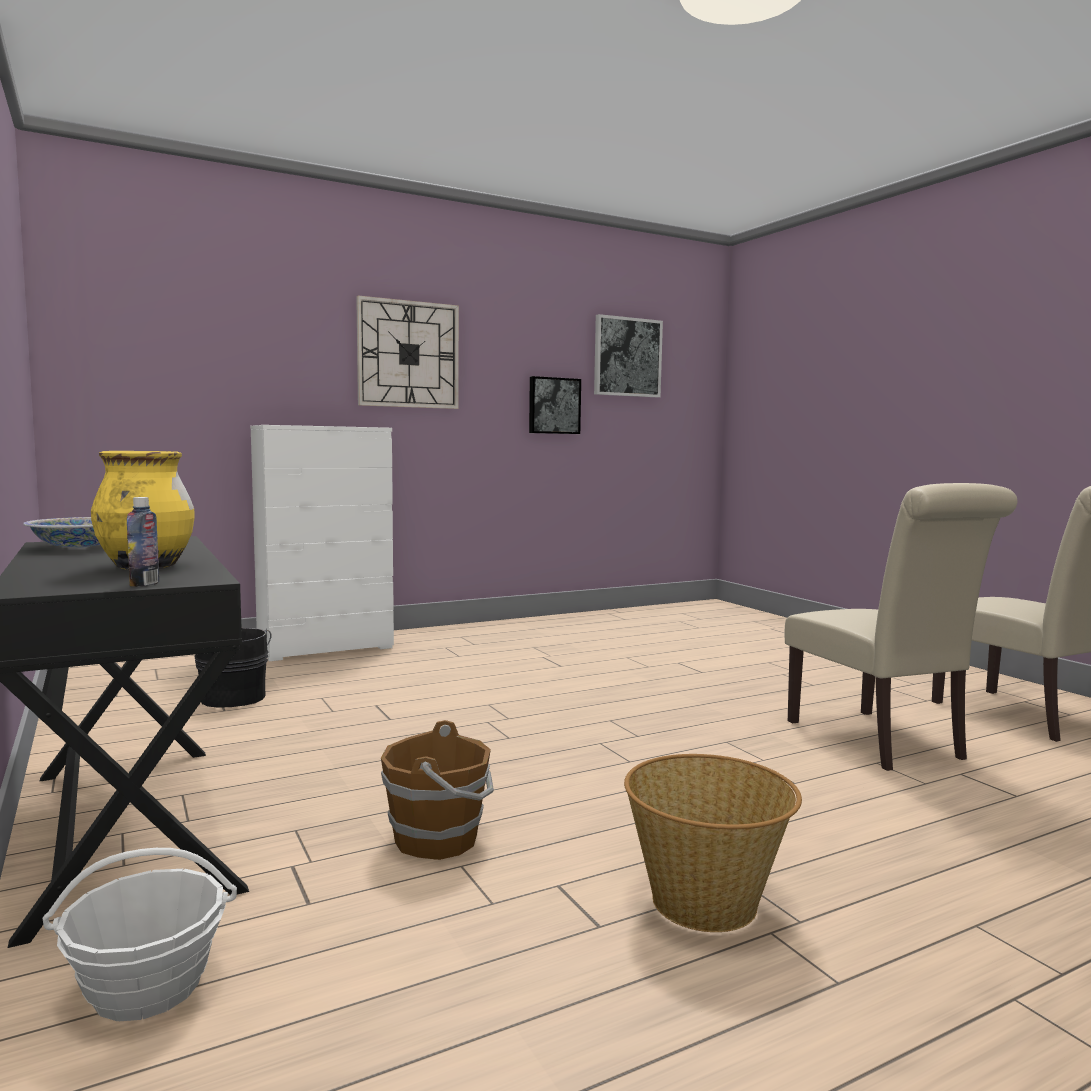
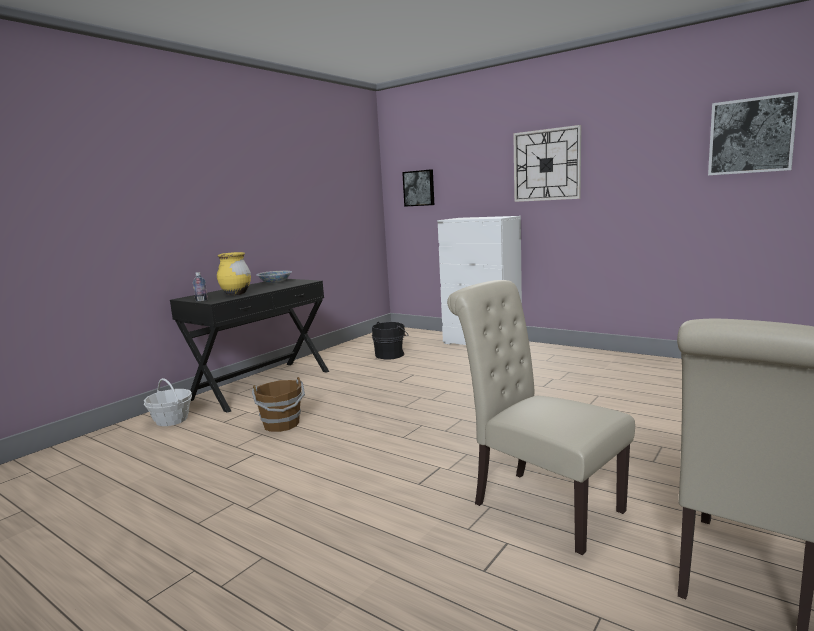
camera: 65 degrees right, 5 degrees up
picture [529,376,581,434] -> picture moved to [402,169,434,207]
basket [624,754,802,932] -> none
beige chair [784,483,1017,771] -> beige chair turned 90 degrees clockwise [447,280,635,555]

